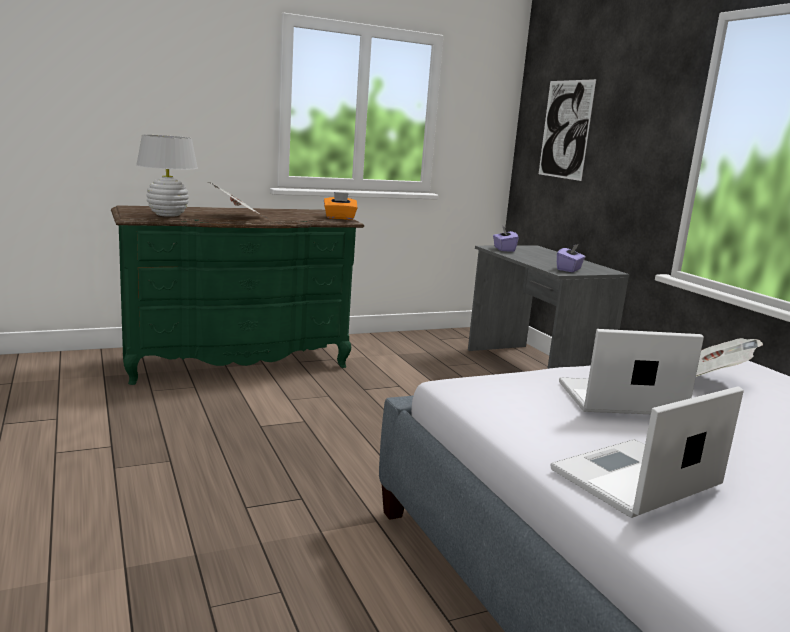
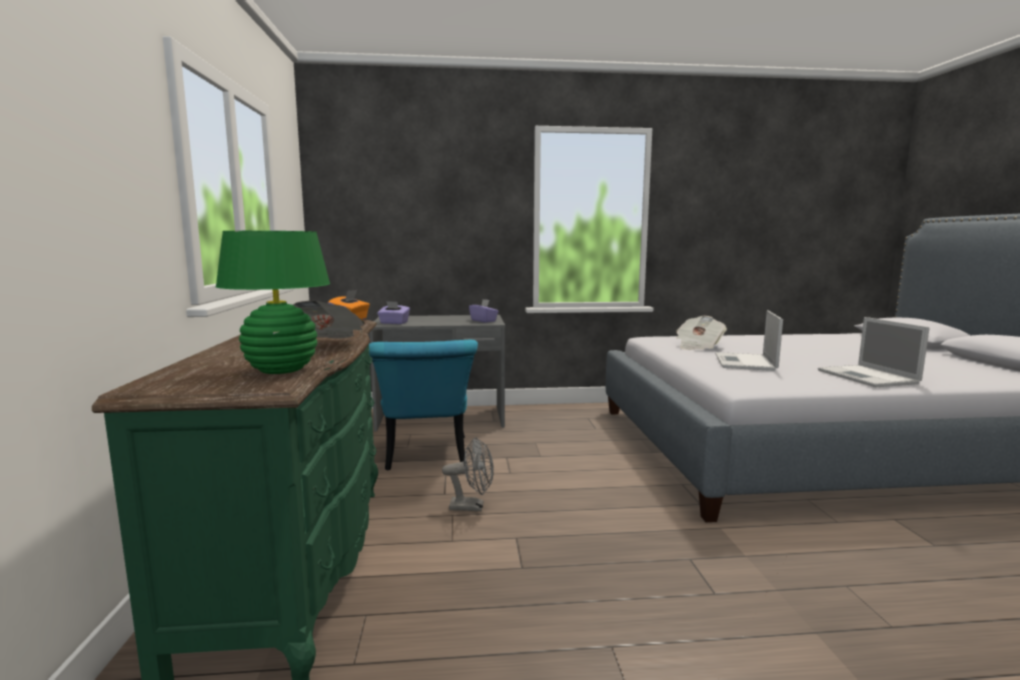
camera: 70 degrees left, 5 degrees down
white table lamp [136,135,198,217] -> green table lamp [216,231,330,374]
picture [539,79,596,181] -> none
none -> turquoise chair [369,340,478,471]
none -> grey fan [442,437,494,511]

